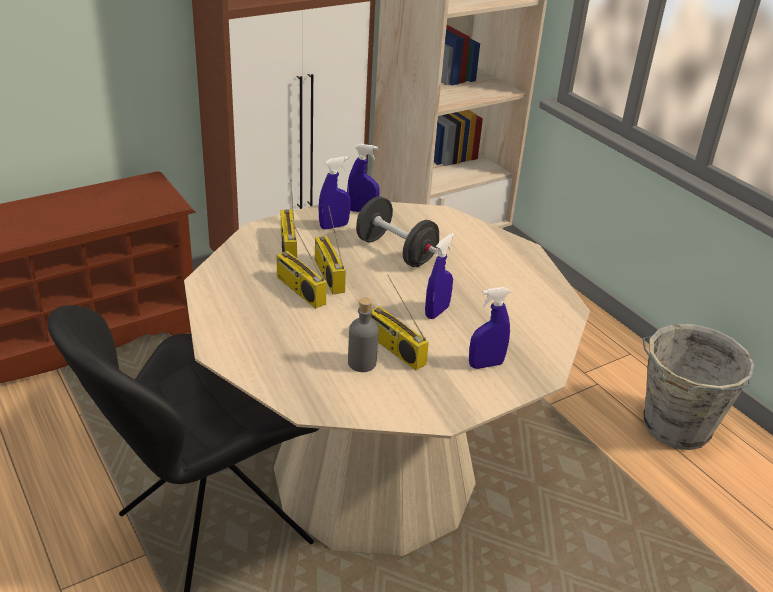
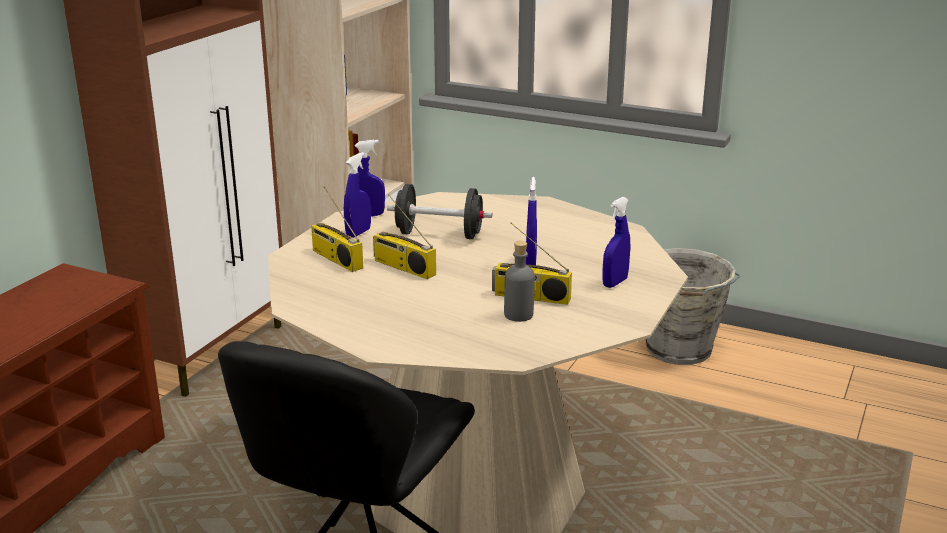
camera: 30 degrees left, 10 degrees down
radio [277,220,327,309] -> none

